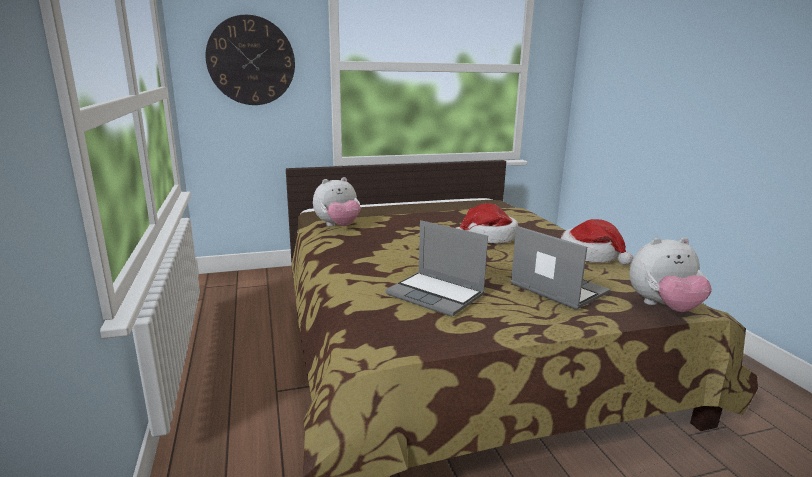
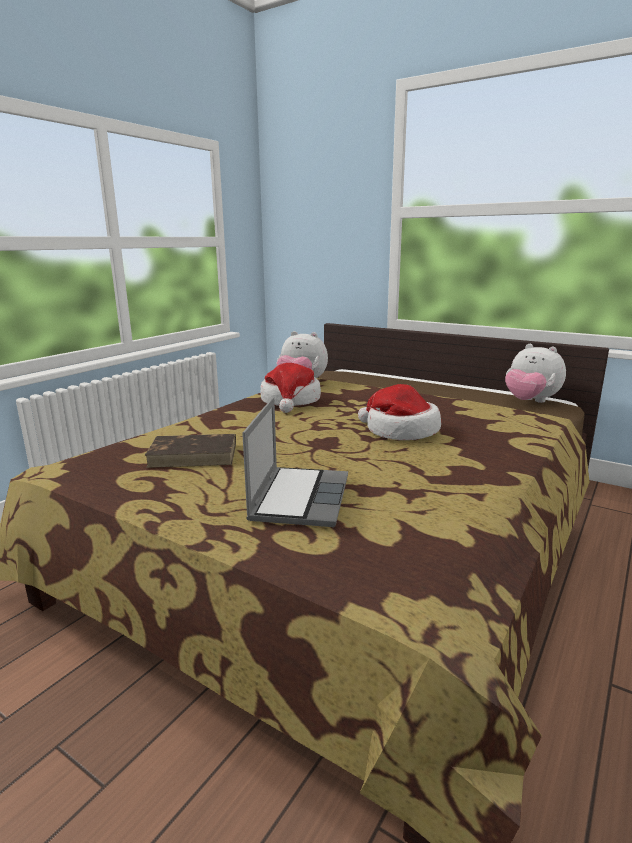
camera: 50 degrees right, 0 degrees up
wall clock [206,15,295,105] -> none
laptop [385,220,488,317] -> brown book [144,434,236,468]
hat [561,219,633,265] -> hat moved to [261,363,321,413]
plush toy [629,237,712,312] -> plush toy moved to [505,344,566,403]

